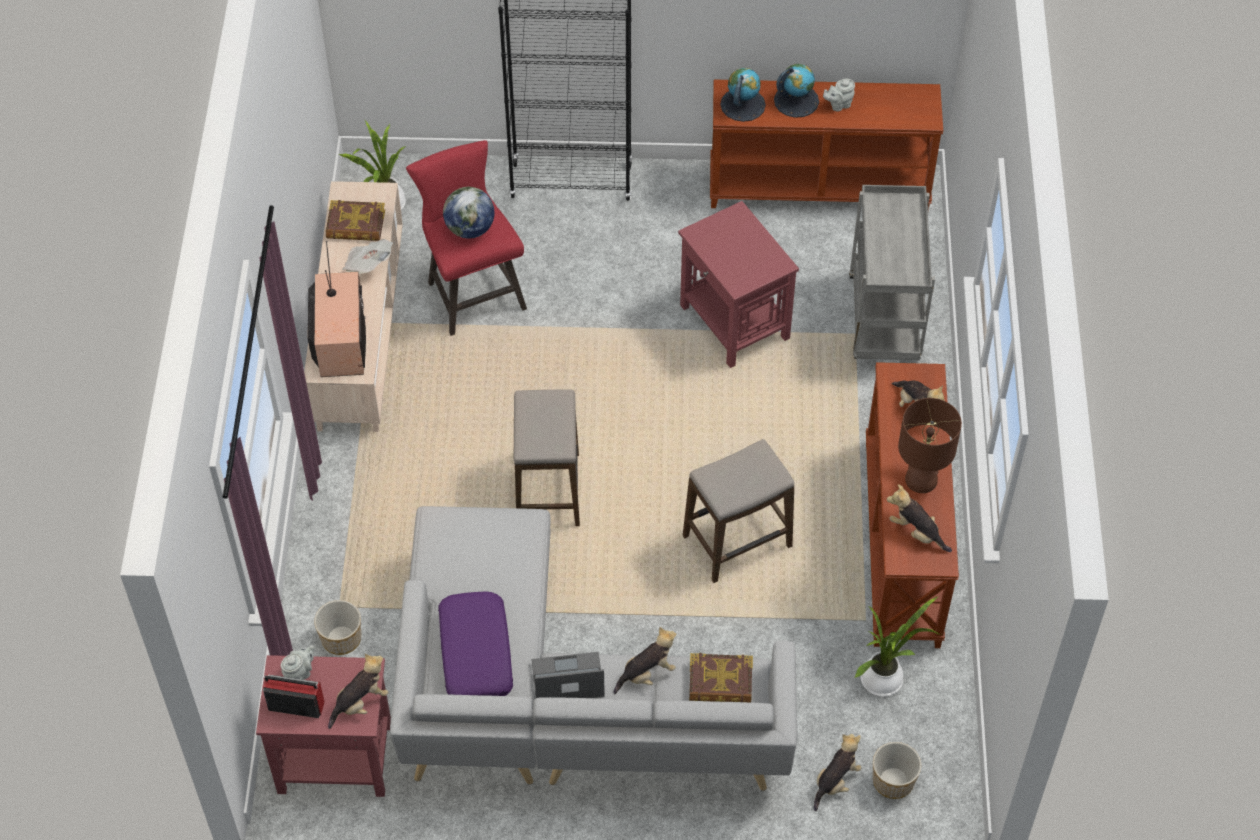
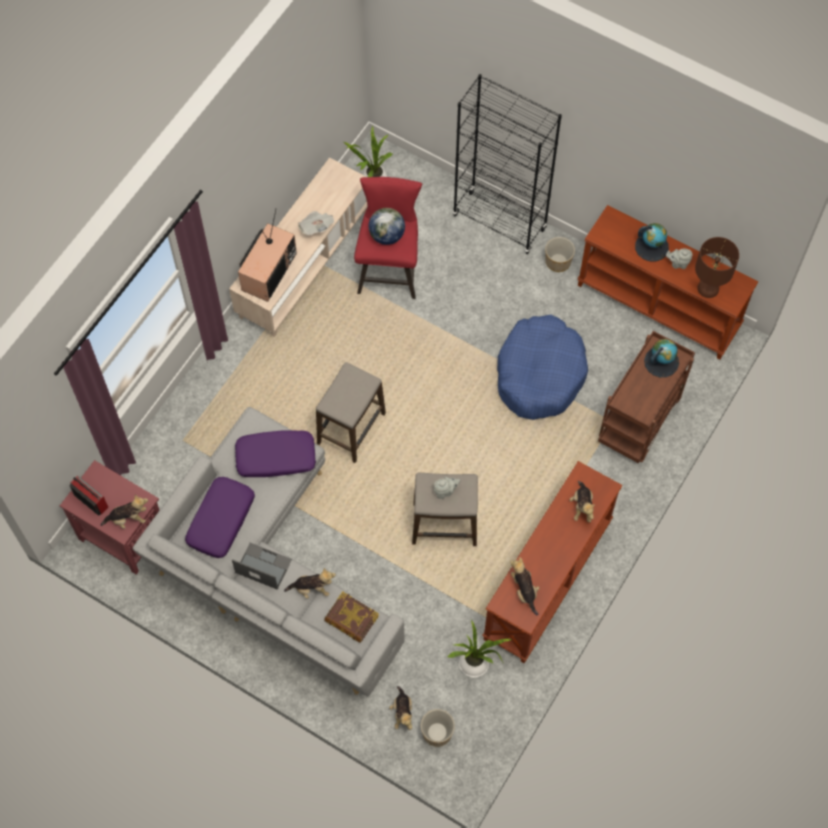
camera: 30 degrees right, 10 degrees up
grey teapot [281,645,314,680] -> grey teapot moved to [434,477,461,499]
planter [314,600,361,655] -> planter moved to [545,237,575,272]
book [326,200,385,241] -> none
red side table [678,201,799,368] -> blue dog bed [497,315,588,420]
globe [720,68,766,122] -> globe moved to [644,339,679,377]
plush toy [814,734,861,811] -> plush toy turned 105 degrees clockwise [389,686,412,730]
grey cart [849,185,935,360] -> brown cart [598,331,695,463]
brown table lamp [898,398,962,493] -> brown table lamp moved to [695,237,739,298]
none -> purple pillow [235,430,316,477]

